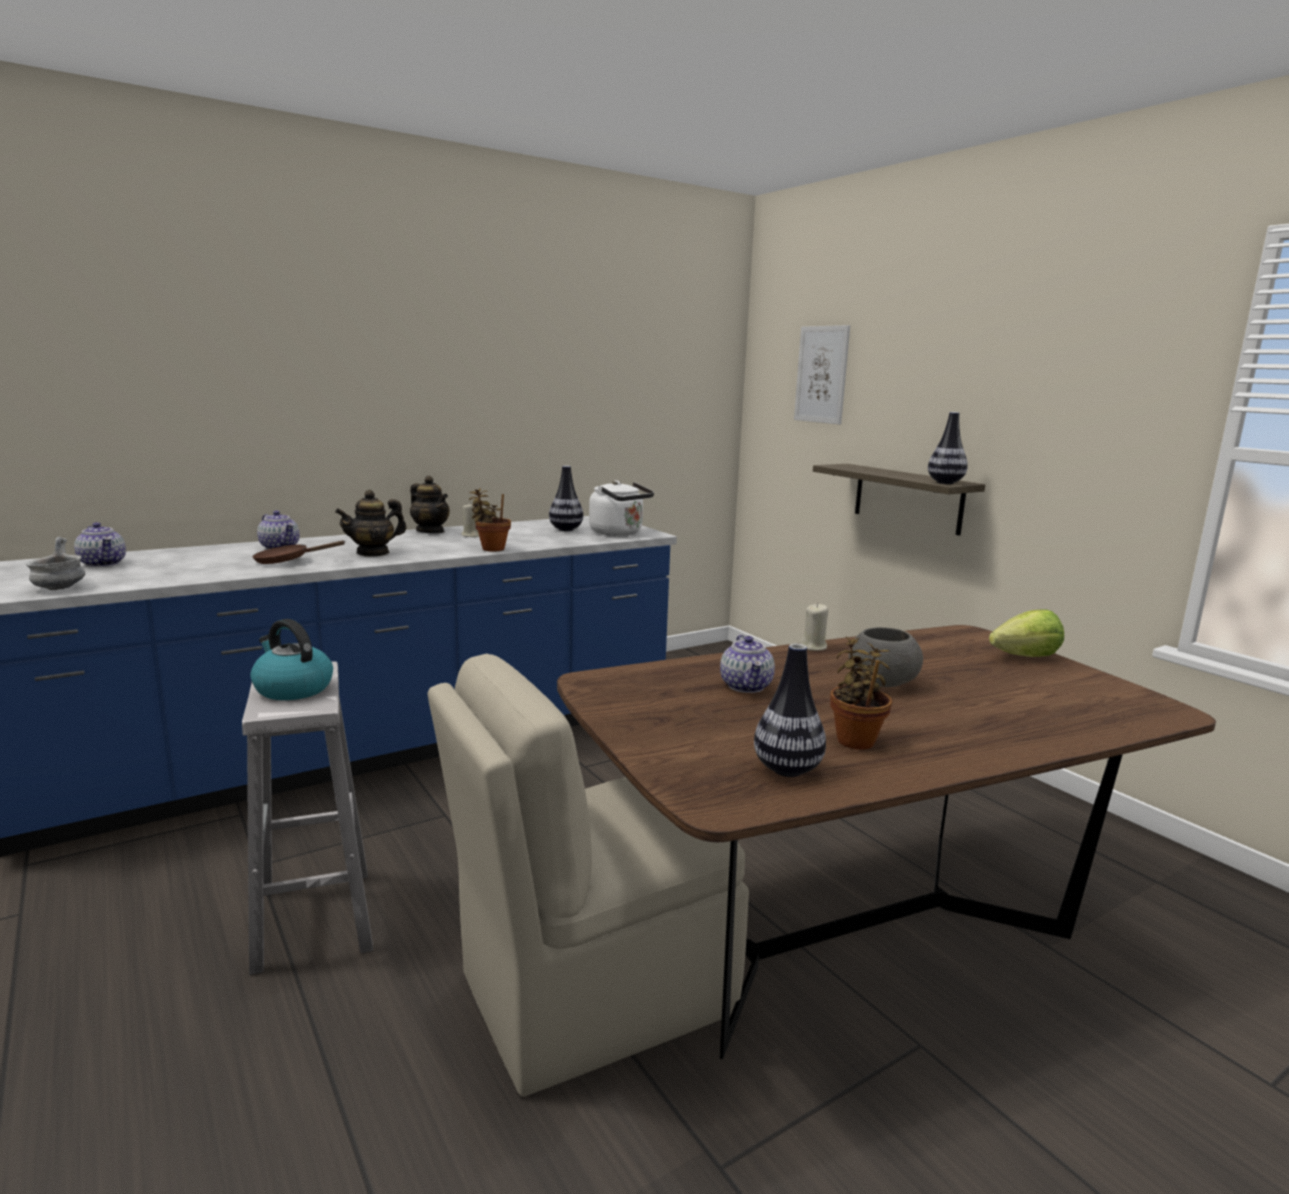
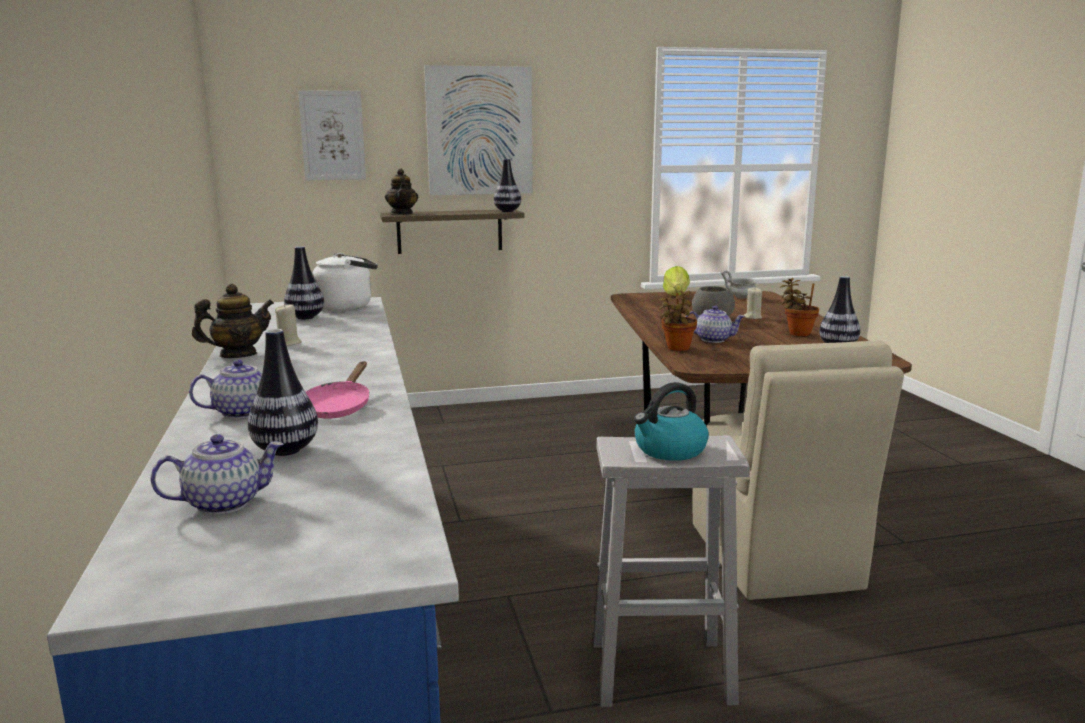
camera: 70 degrees left, 0 degrees up
grey bowl [26,537,85,590] -> grey bowl moved to [720,271,757,299]
brown frying pan [252,541,346,564] -> pink frying pan [306,361,369,419]
teapot [335,490,407,557] -> teapot moved to [385,168,418,214]
potted plant [469,488,511,552] -> potted plant moved to [659,291,697,351]
beige candle [800,603,828,651] -> beige candle moved to [744,287,762,319]
none -> vase [248,329,318,456]
none -> picture [424,65,533,195]

